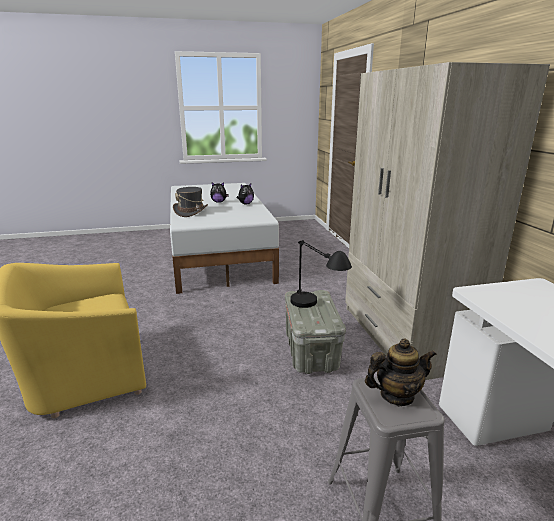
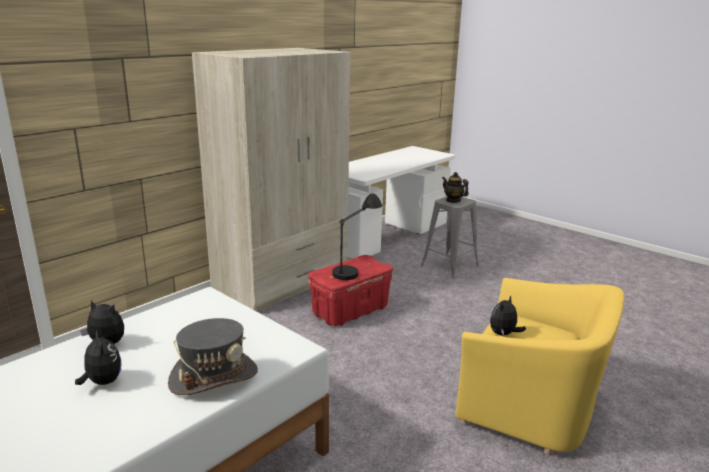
camera: 125 degrees left, 0 degrees up
grey storage box [285,290,346,374] -> red storage box [308,255,393,326]
none -> plush toy [490,295,526,336]

